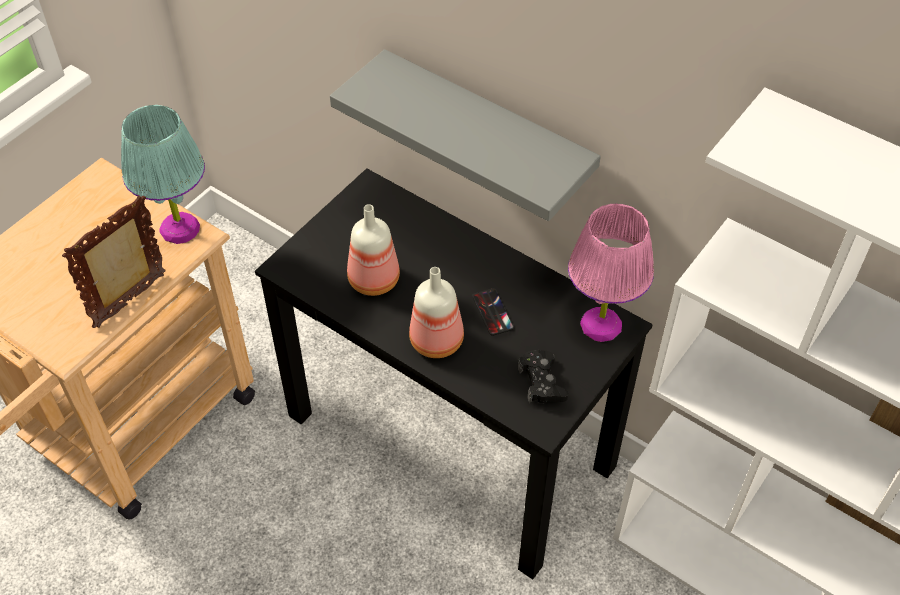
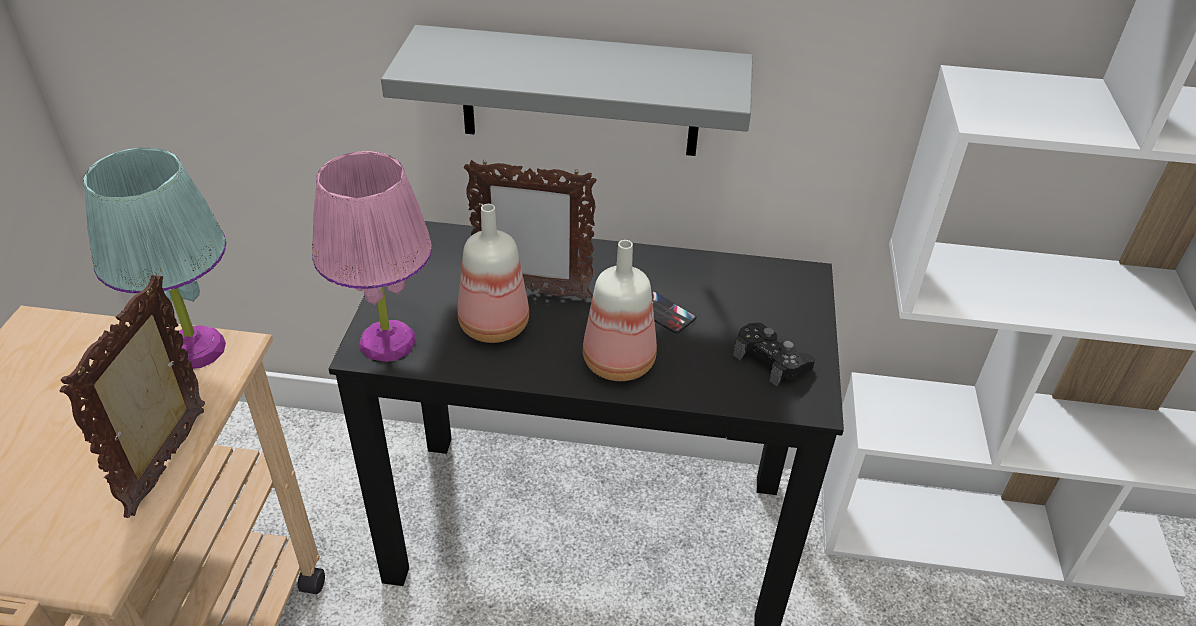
camera: 30 degrees left, 10 degrees down
pink table lamp [568,204,654,342] -> pink table lamp moved to [312,151,432,362]
none -> picture frame [464,160,596,300]

